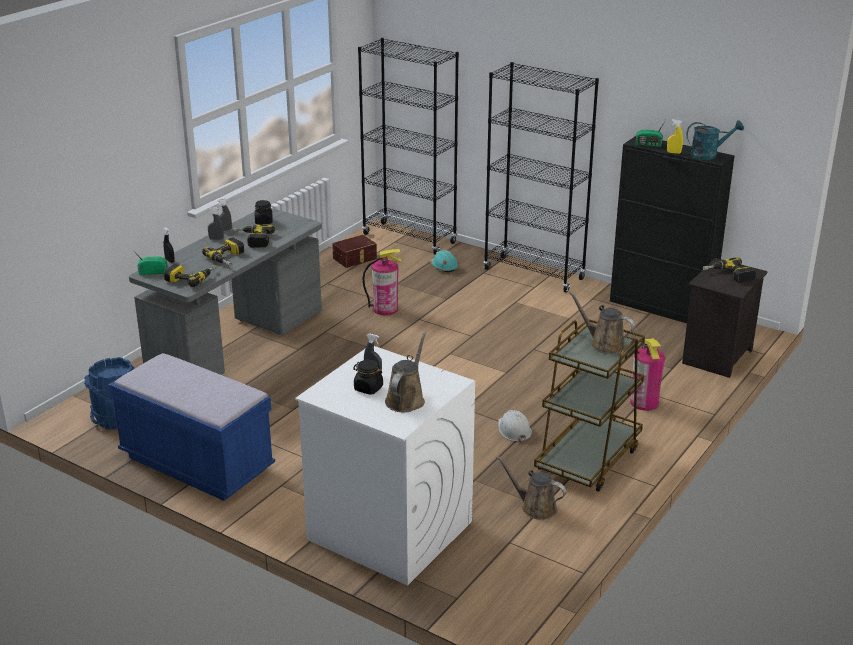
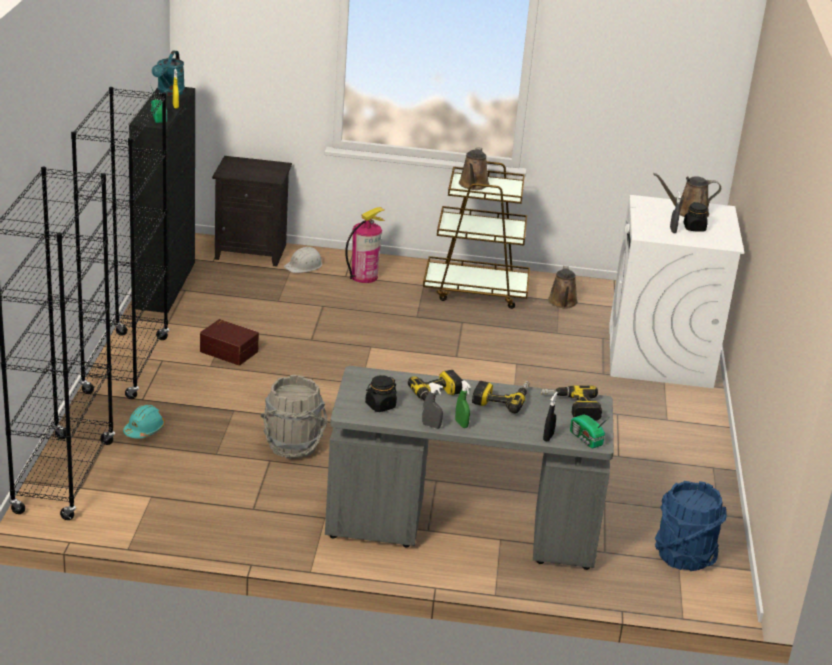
camera: 120 degrees left, 0 degrees up
blue bench [109,353,275,501] -> none
grey spray bottle [208,207,224,240] -> green spray bottle [455,380,471,428]
brown storage box [332,235,377,268] -> brown storage box moved to [200,319,259,366]
fire extinguisher [362,249,402,315] -> grey bucket [261,375,328,459]
white hard hat [498,410,532,443] -> white hard hat moved to [284,247,322,273]
turquoise watering can [686,120,744,160] -> turquoise watering can turned 135 degrees counterclockwise [152,50,185,96]
power drill [703,257,756,283] -> none

